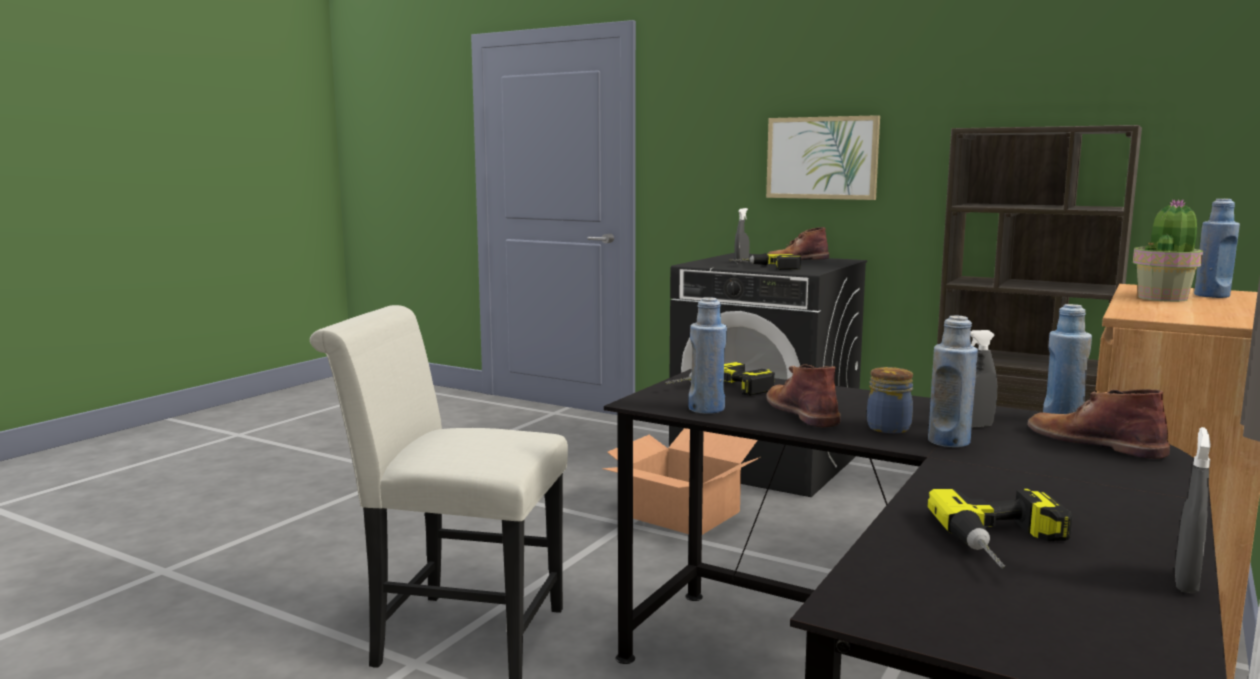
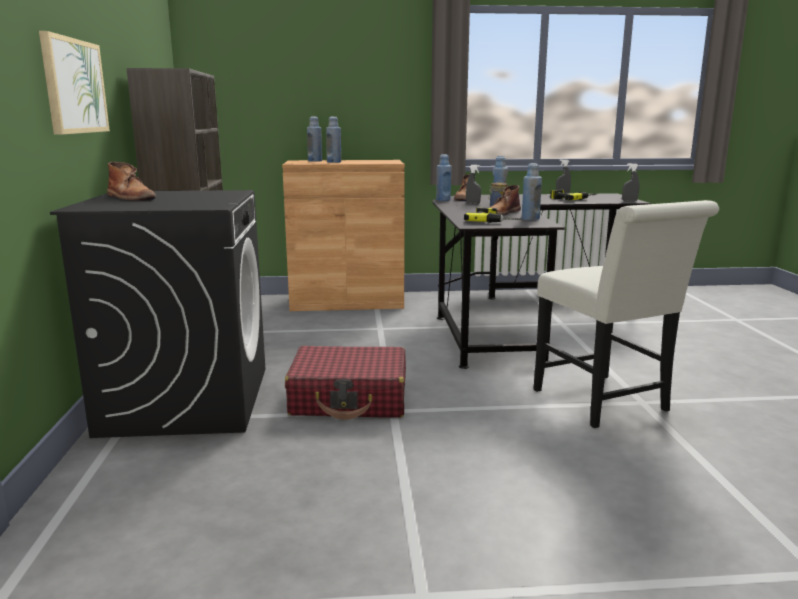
camera: 125 degrees left, 5 degrees up
cardboard box [602,428,760,535] -> red suitcase [285,346,406,420]
power drill [730,253,801,270] -> none
grey spray bottle [734,208,749,263] -> grey spray bottle moved to [622,163,639,202]
potted plant [1133,199,1203,302] -> blue bottle [326,116,341,163]

